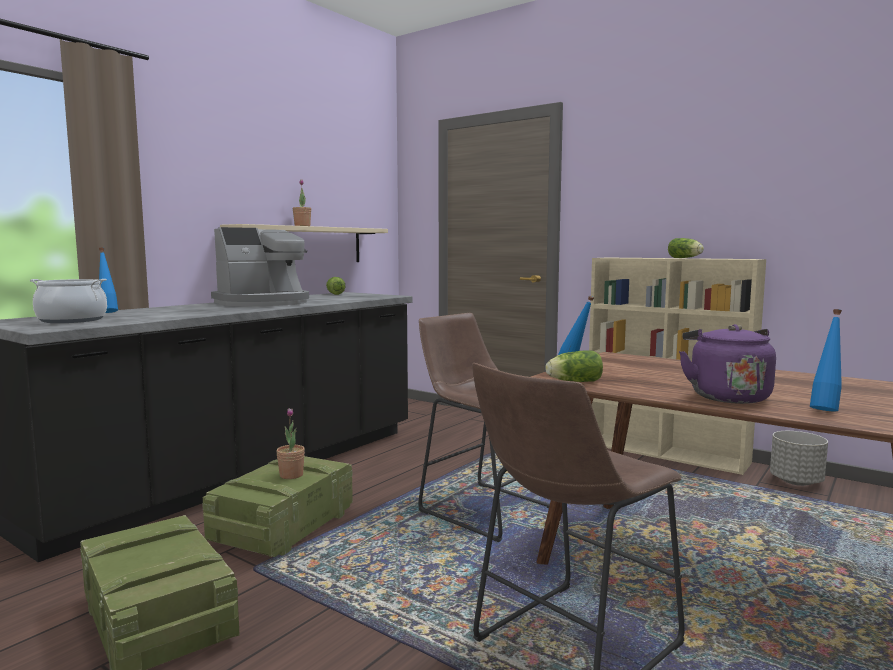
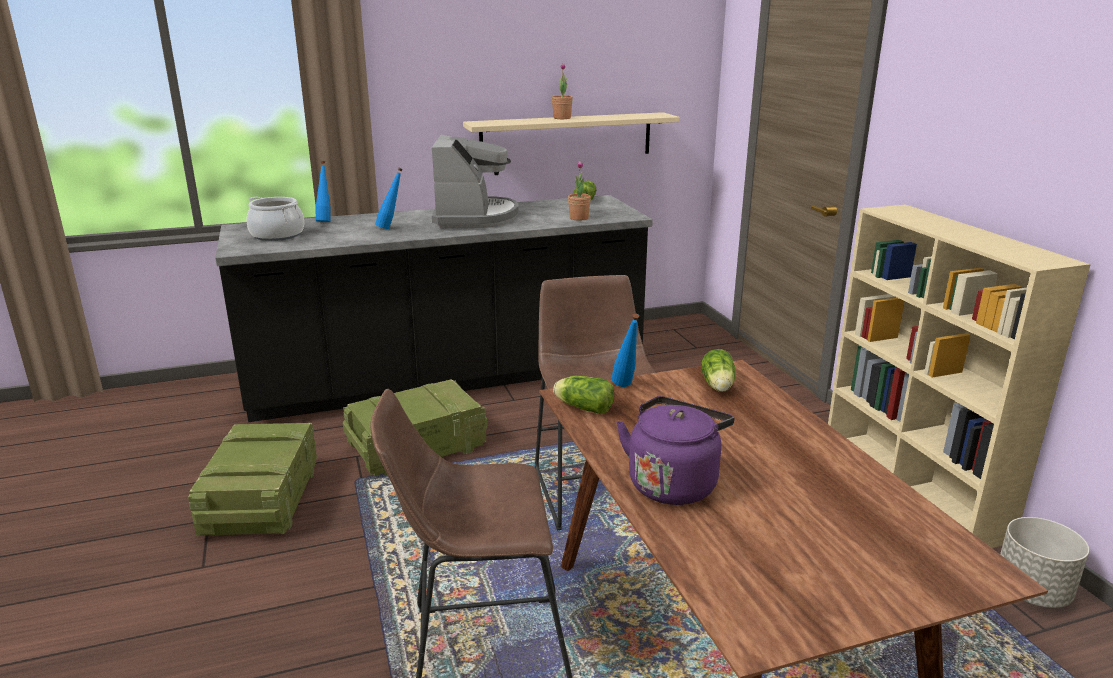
camera: 35 degrees right, 15 degrees up
coffee machine [211,227,309,306] -> coffee machine turned 90 degrees counterclockwise [432,135,518,228]
potted plant [276,408,305,479] -> potted plant moved to [568,161,591,221]
lettuce [668,238,704,258] -> lettuce moved to [701,349,735,392]
blue bottle [810,309,842,411] -> blue bottle moved to [375,168,403,229]

